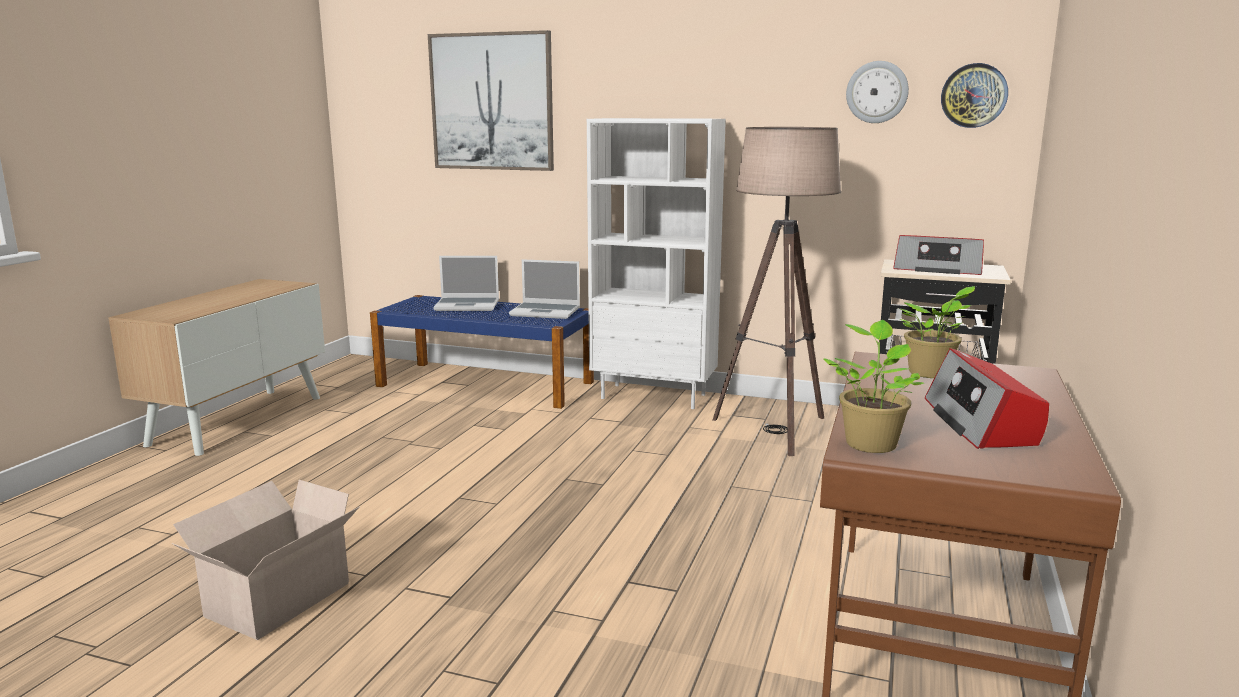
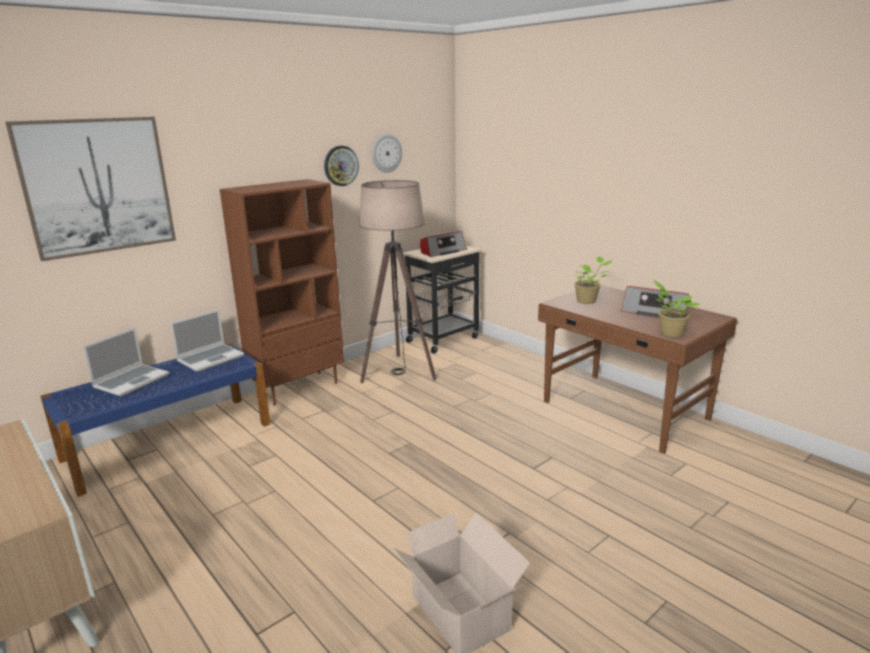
camera: 60 degrees left, 5 degrees up
white bookcase [587,118,726,409] -> brown bookcase [220,179,344,406]
wall clock [941,63,1008,128] -> wall clock moved to [324,146,359,186]

